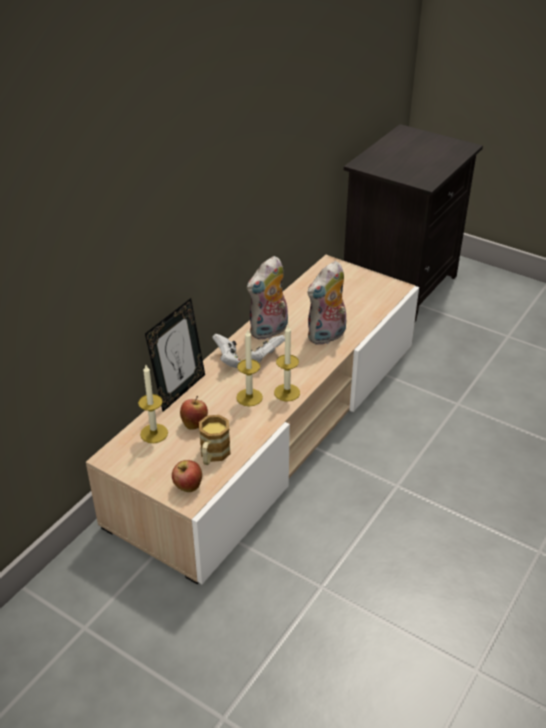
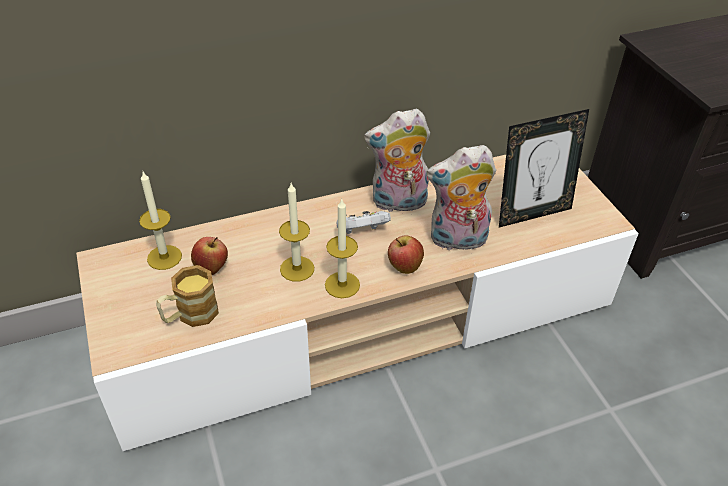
camera: 35 degrees right, 5 degrees up
picture frame [145,298,205,412] -> picture frame moved to [499,109,589,227]
apple [172,460,202,492] -> apple moved to [388,235,424,274]
white game controller [212,334,241,368] -> none

